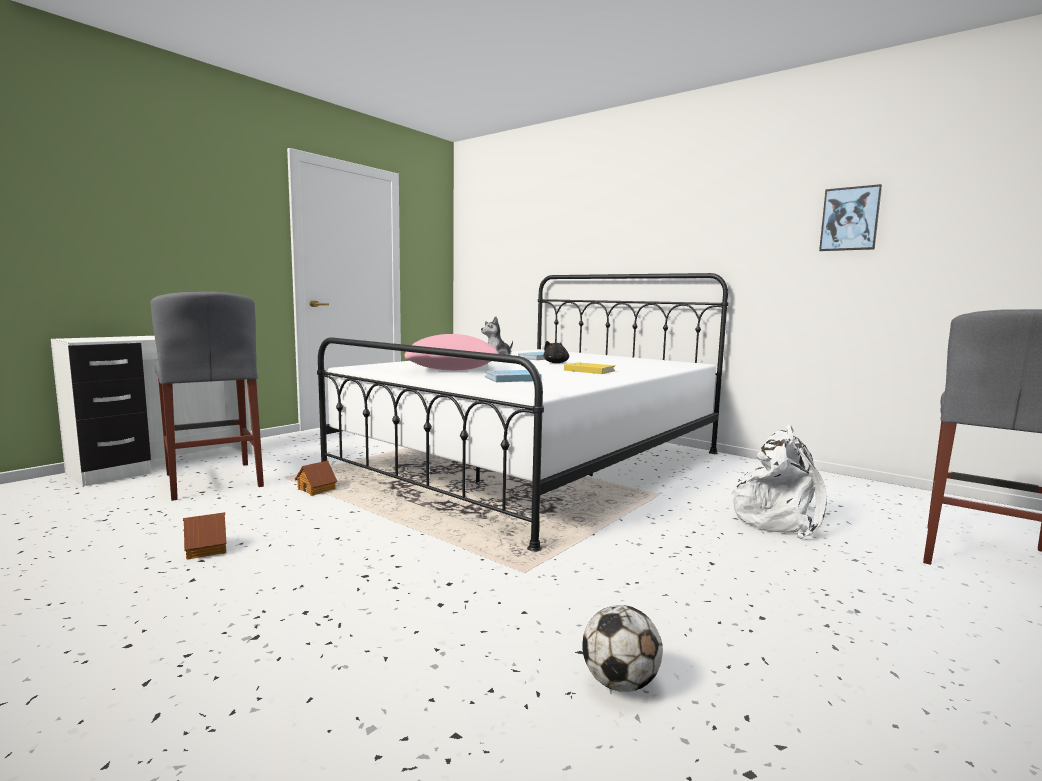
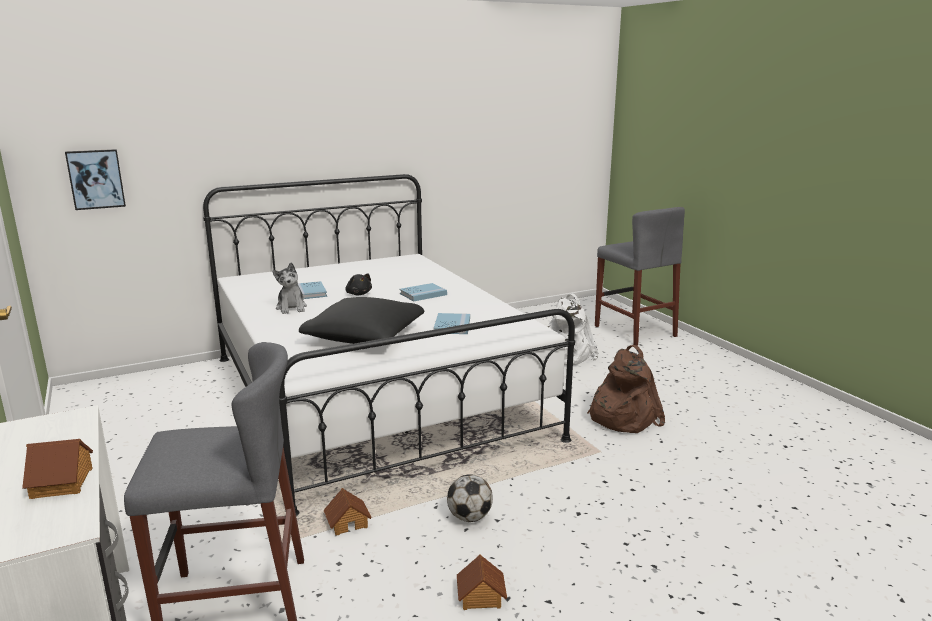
camera: 65 degrees left, 10 degrees up
pink pillow [404,334,498,370] -> black pillow [299,297,424,344]
yellow book [564,362,615,374] -> blue book [400,283,447,302]
football [582,605,663,692] -> football moved to [447,474,493,522]
picture [819,184,882,251] -> picture moved to [65,149,126,210]
none -> toy house [22,439,93,499]
none -> brown backpack [587,345,665,433]

